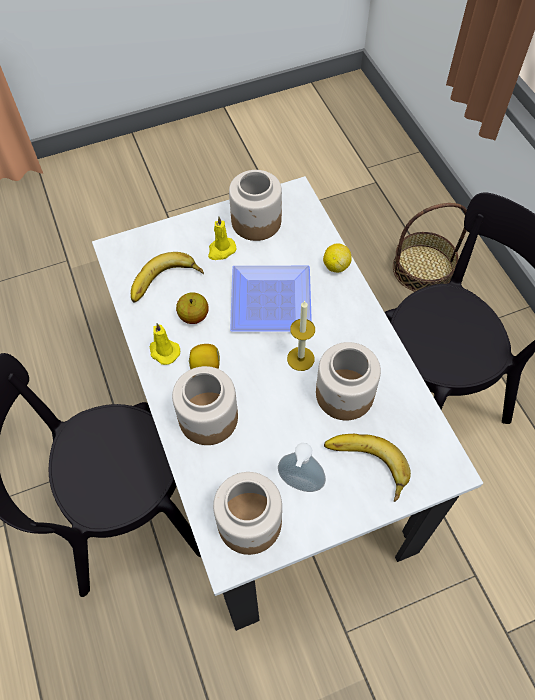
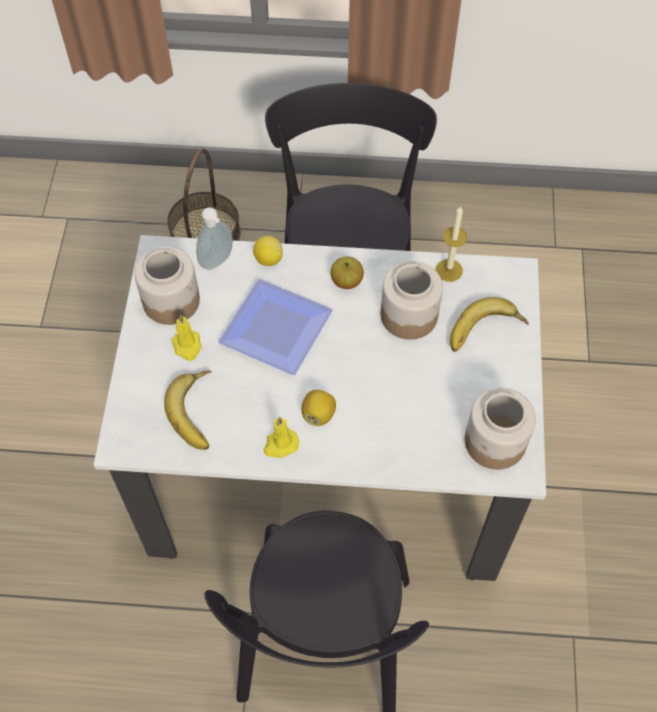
camera: 65 degrees left, 0 degrees up
jar [172,366,238,445] -> none
apple [176,292,208,324] -> apple moved to [330,257,364,289]
soap dispenser [278,443,326,492] -> soap dispenser moved to [196,207,233,270]
candle [287,301,315,371] -> candle moved to [436,205,467,282]

